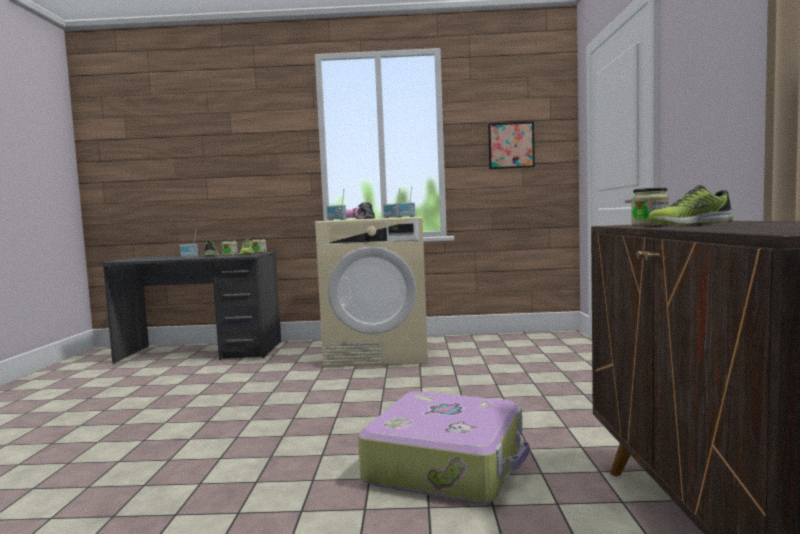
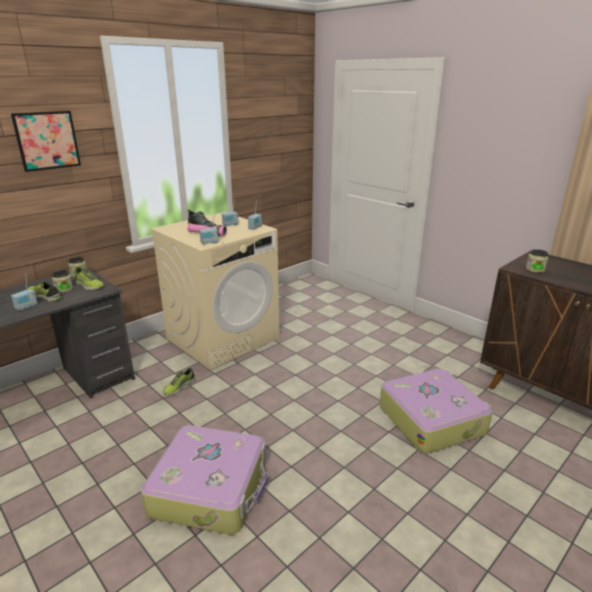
camera: 45 degrees left, 20 degrees up
picture [488,121,535,169] -> picture moved to [11,111,81,172]
shoe [648,185,734,225] -> shoe moved to [163,368,195,395]
none -> suitcase [141,425,269,535]

